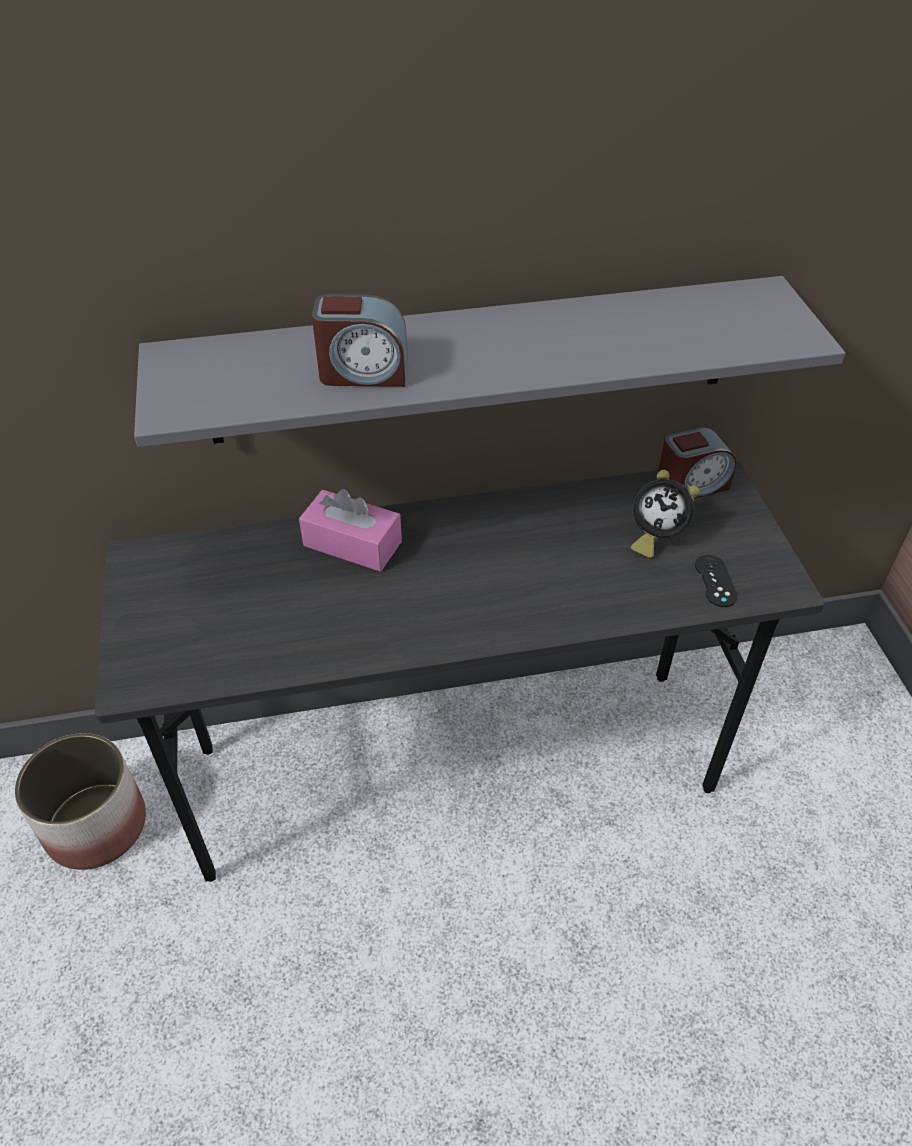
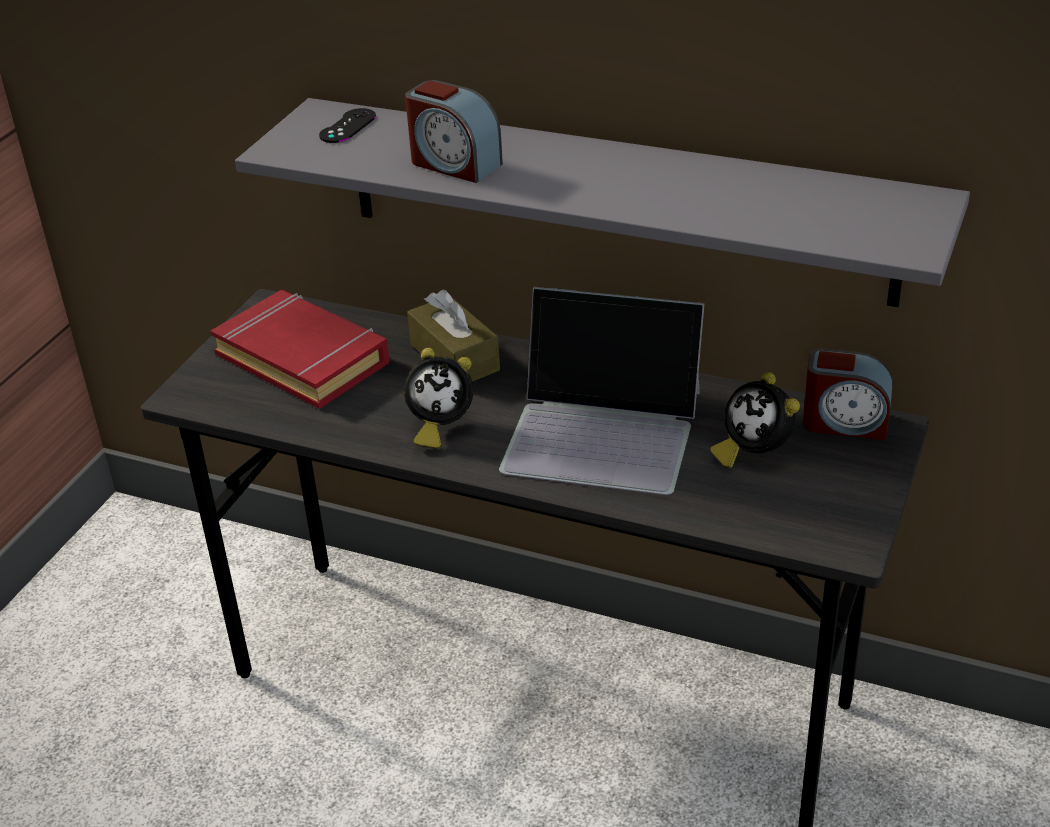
camera: 35 degrees right, 10 degrees down
planter [15,733,146,870] -> none
pink tissue box [299,489,402,571] -> brown tissue box [407,289,500,382]
black game controller [695,555,738,607] -> black game controller moved to [319,108,376,143]
none -> red book [210,290,389,409]
none -> alarm clock [404,348,473,449]
none -> laptop [499,287,704,495]

